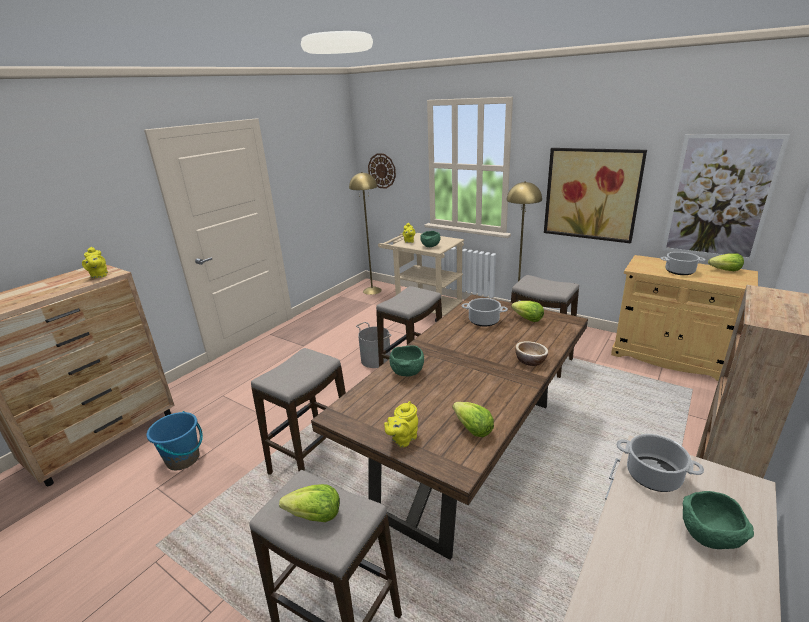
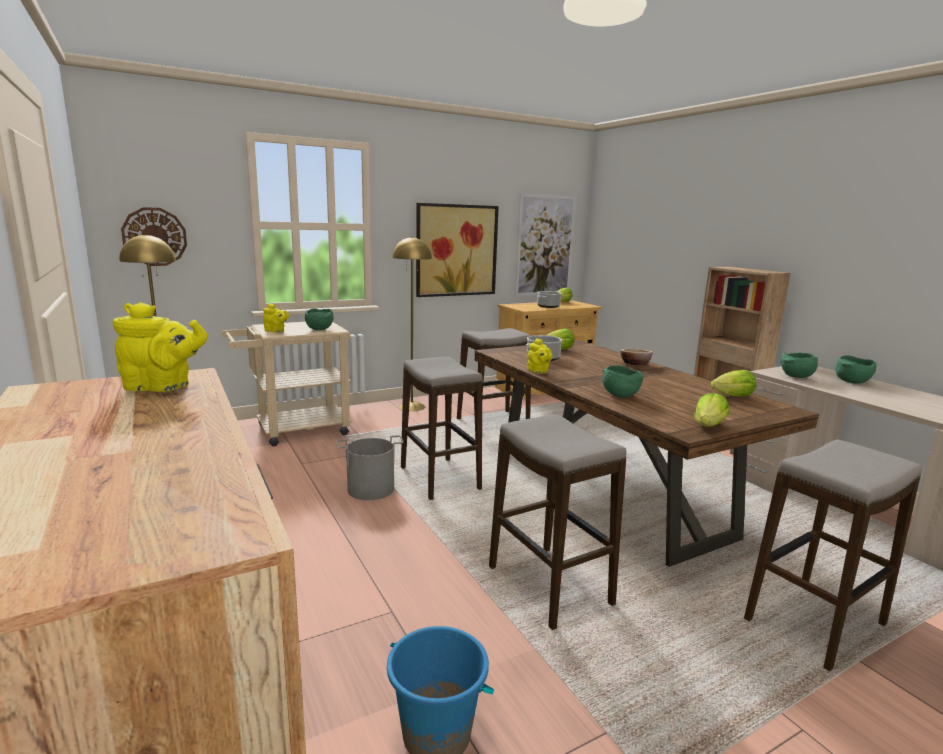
camera: 65 degrees left, 10 degrees down
lettuce [279,484,340,522] -> lettuce moved to [694,393,730,427]
yellow teapot [384,401,418,447] -> yellow teapot moved to [528,338,553,374]
cooking pot [616,434,704,492] -> green bowl [780,352,818,378]

